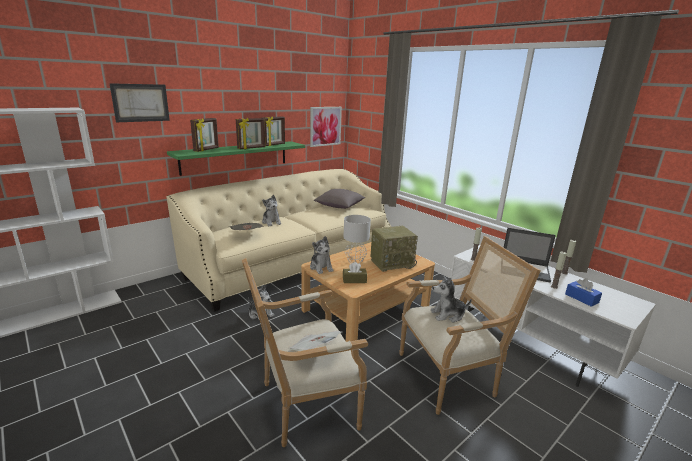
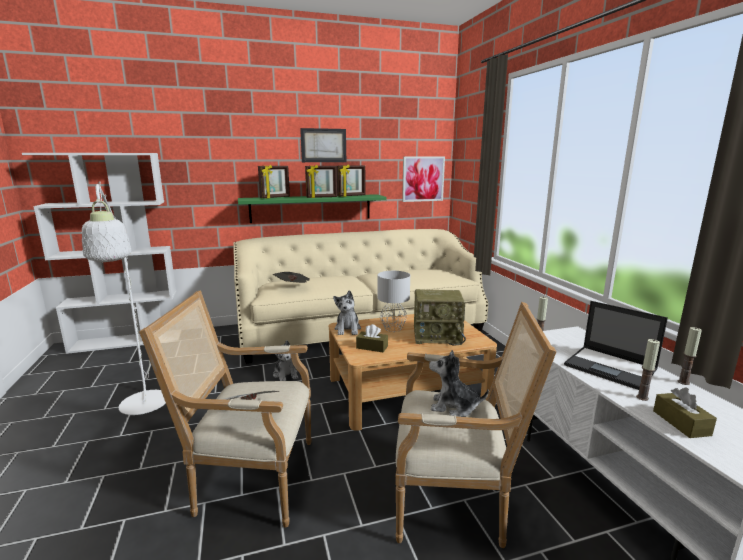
camera: 25 degrees right, 5 degrees down
picture [109,83,170,122] -> picture moved to [300,128,346,162]
plush toy [262,195,281,226] -> none
grey pillow [314,189,365,209] -> none
blue tissue box [565,278,602,307] -> brown tissue box [653,387,717,438]
none -> white floor lamp [82,182,166,415]

